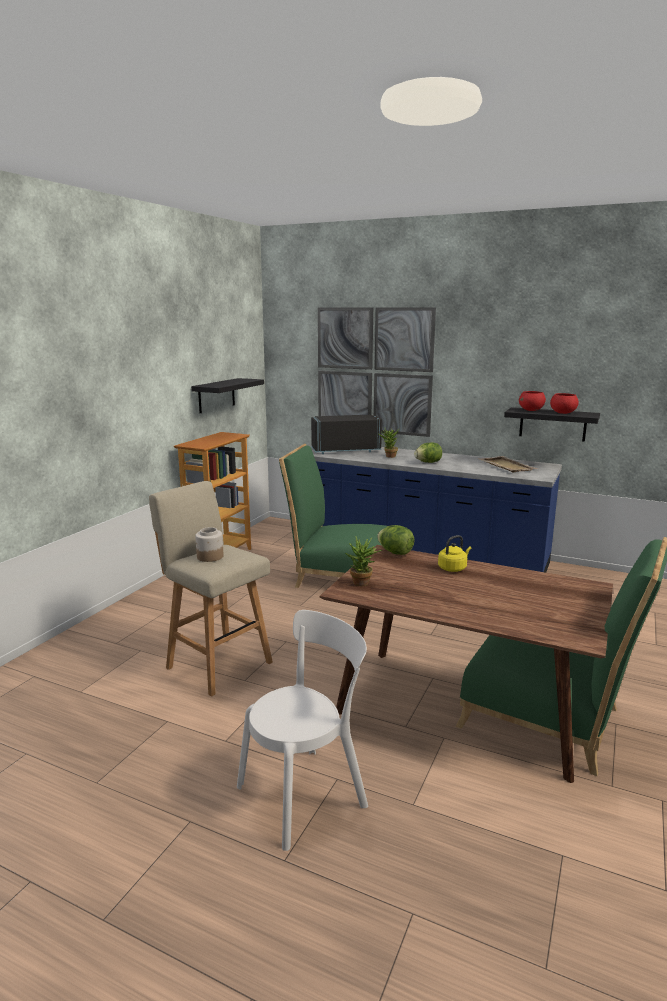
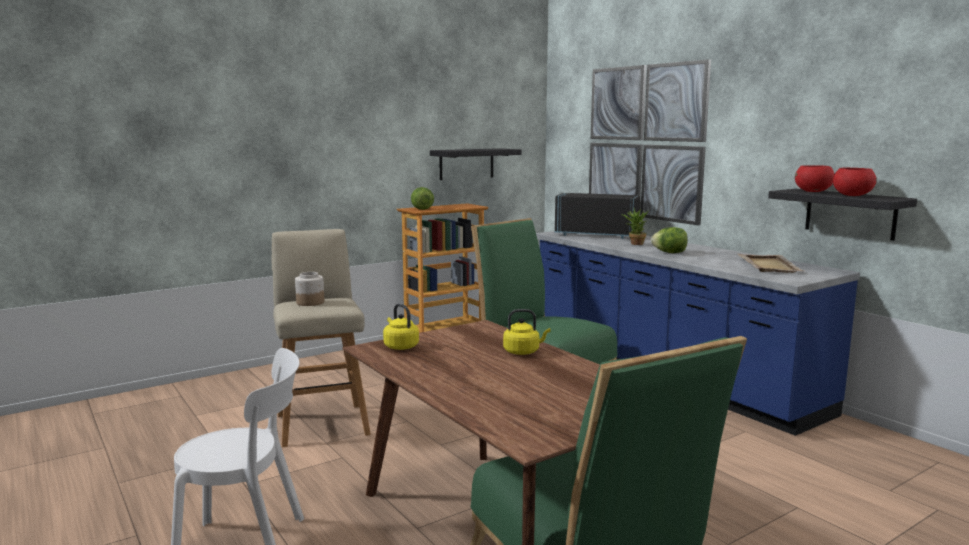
camera: 30 degrees right, 5 degrees down
potted plant [345,536,382,586] -> yellow kettle [383,304,419,350]
lettuce [377,525,415,555] -> lettuce moved to [411,187,434,210]

